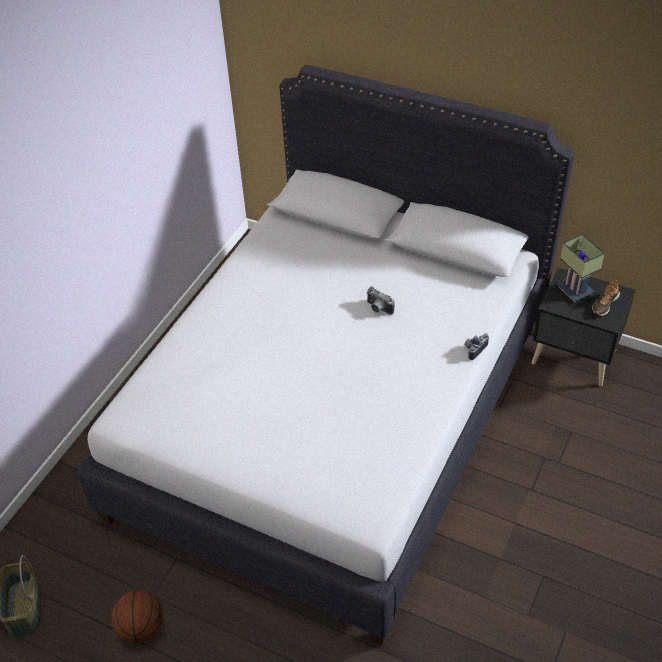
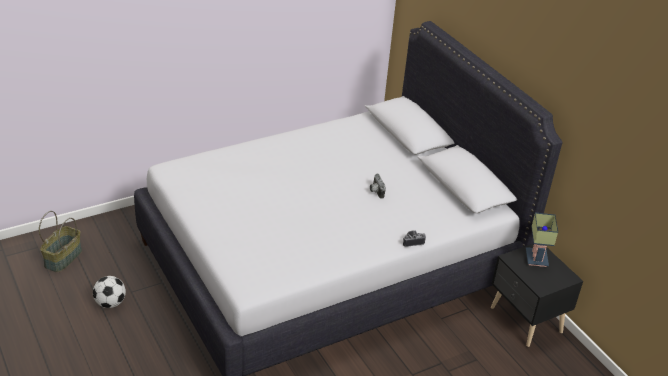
camera: 30 degrees right, 10 degrees down
basketball [112,590,163,643] -> football [93,276,126,308]
shoe [592,280,620,316] -> none

